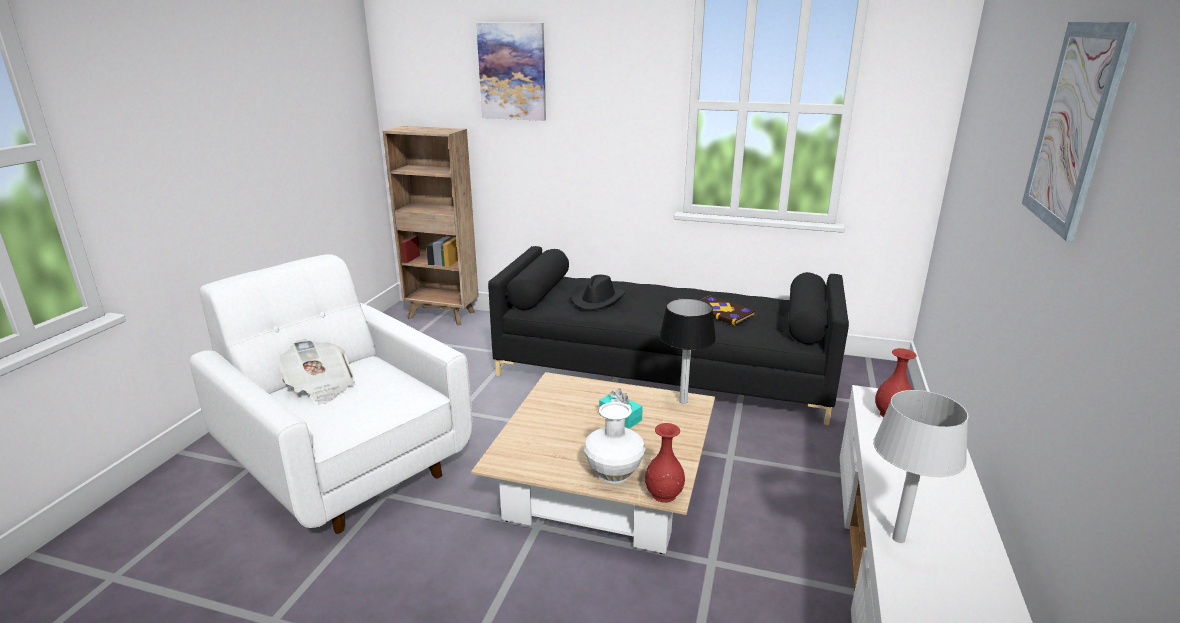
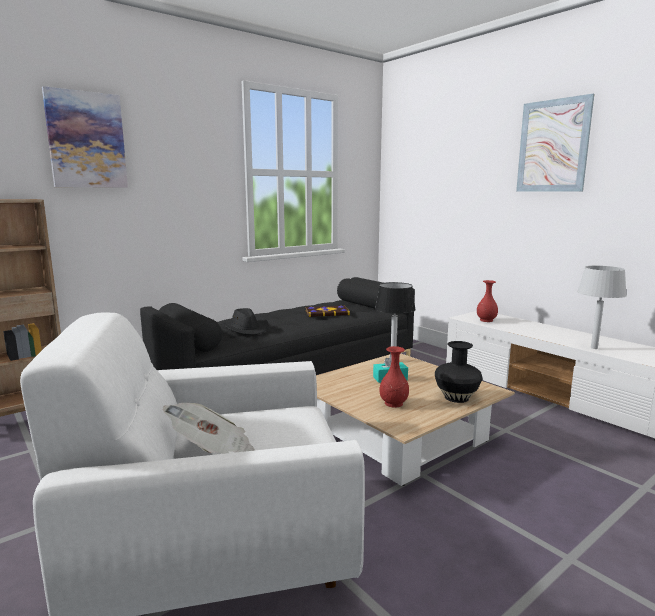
camera: 55 degrees left, 10 degrees down
white vase [584,402,646,483] -> black vase [435,341,483,403]
red vase [645,423,685,503] -> red vase moved to [379,346,409,408]

